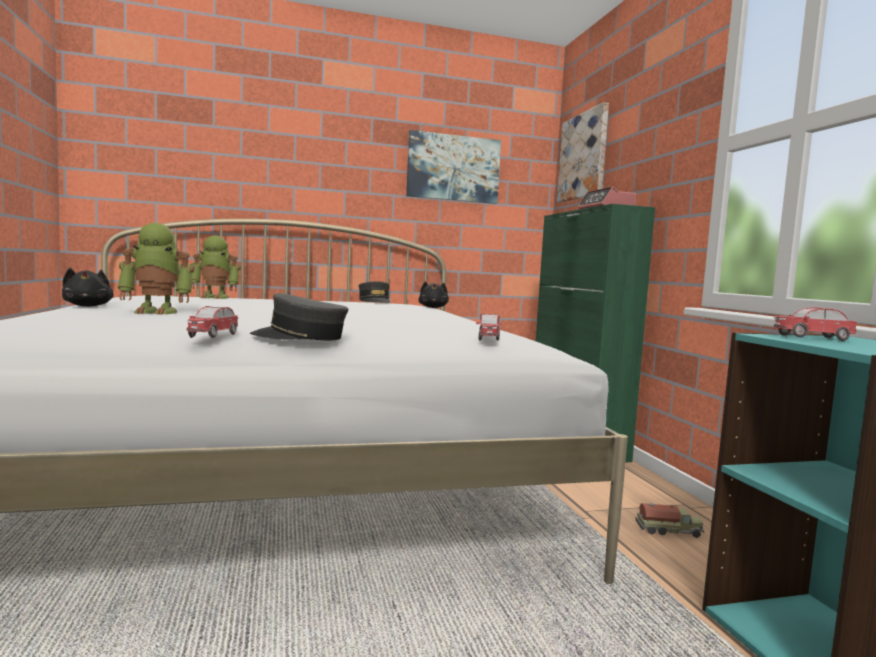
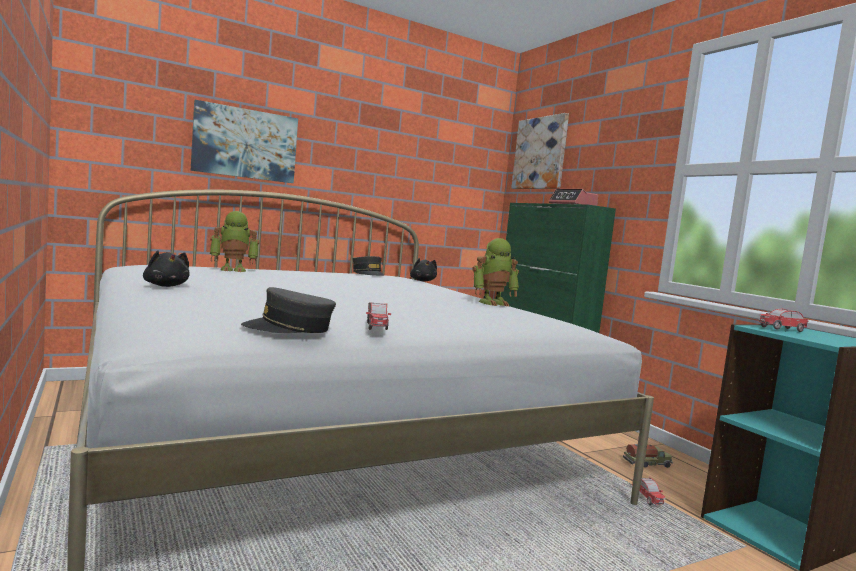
camera: 15 degrees left, 0 degrees up
toy robot [118,223,195,315] -> toy robot moved to [472,238,519,306]
grey cap [250,293,349,340] -> grey cap moved to [241,287,336,333]
picture [406,130,501,204] -> picture moved to [191,100,298,183]
toy car [476,313,502,341] -> toy car moved to [632,478,666,506]

